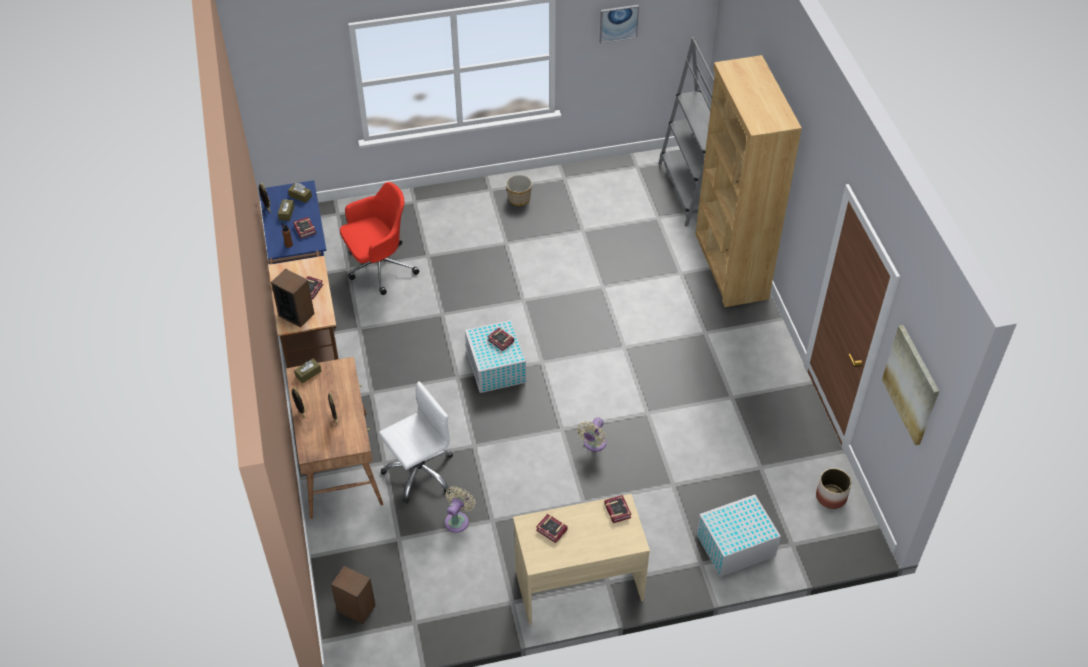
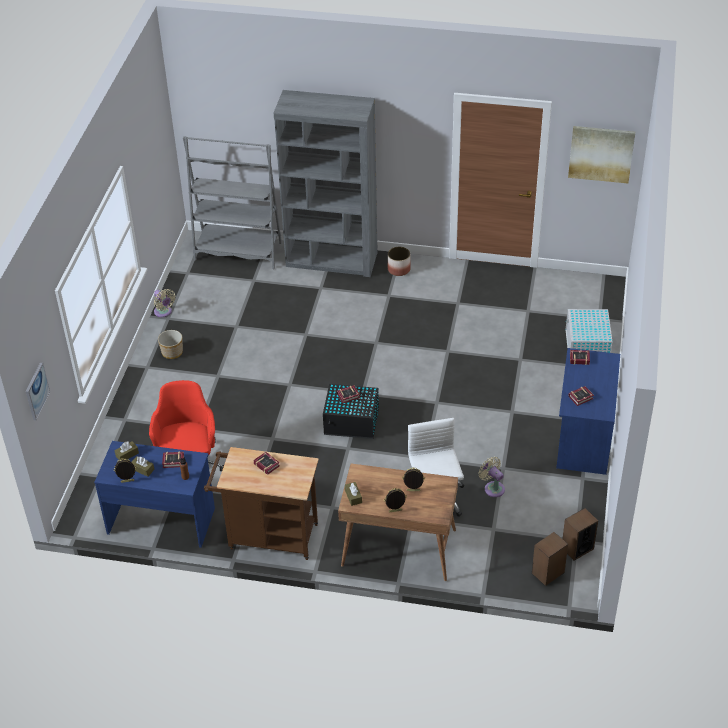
camera: 65 degrees left, 5 degrees down
speaker [271,269,314,328] -> speaker moved to [562,508,598,561]
white storage box [465,320,526,393] -> black storage box [323,384,379,439]
beige desk [513,494,650,625] -> blue desk [556,348,620,475]
beige fan [577,417,607,452] -> beige fan moved to [154,289,175,317]
picture [600,5,639,43] -> picture moved to [26,363,50,420]
brown bookcase [695,55,802,307] -> grey bookcase [274,90,378,277]
planter [816,468,852,509] -> planter moved to [388,247,411,276]

